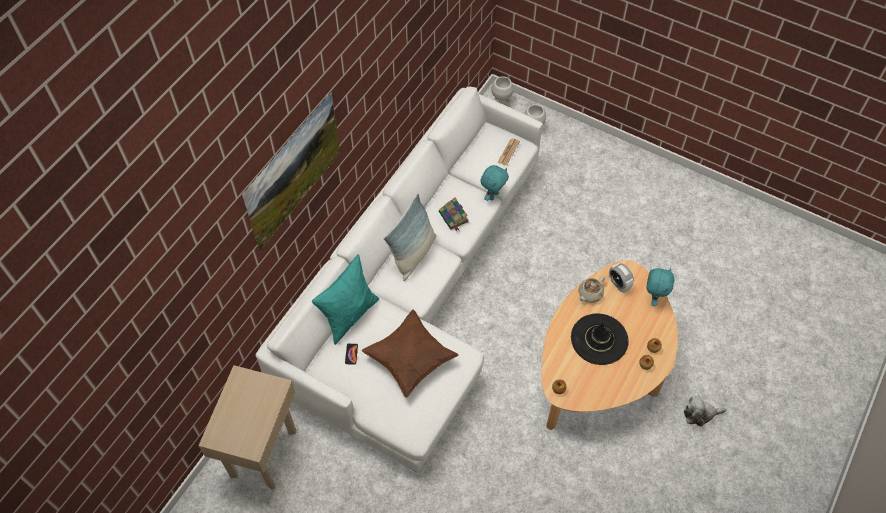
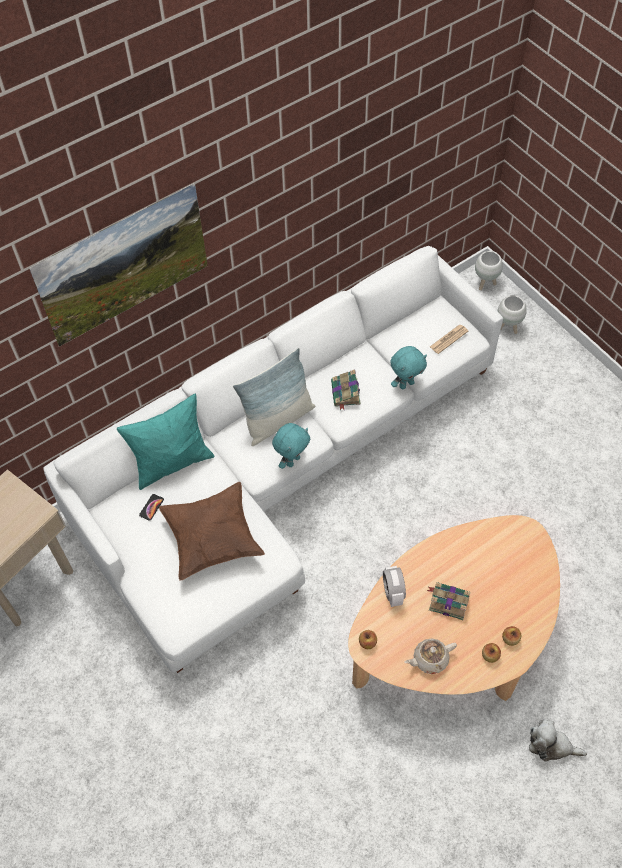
camera: 25 degrees right, 0 degrees up
black hat [571,313,629,365] -> book [427,582,470,620]
beige teapot [578,276,605,303] -> beige teapot moved to [404,638,457,674]
alarm clock [609,263,634,293] -> alarm clock moved to [383,566,406,607]
turquoise plush toy [646,268,674,306] -> turquoise plush toy moved to [272,423,310,469]

